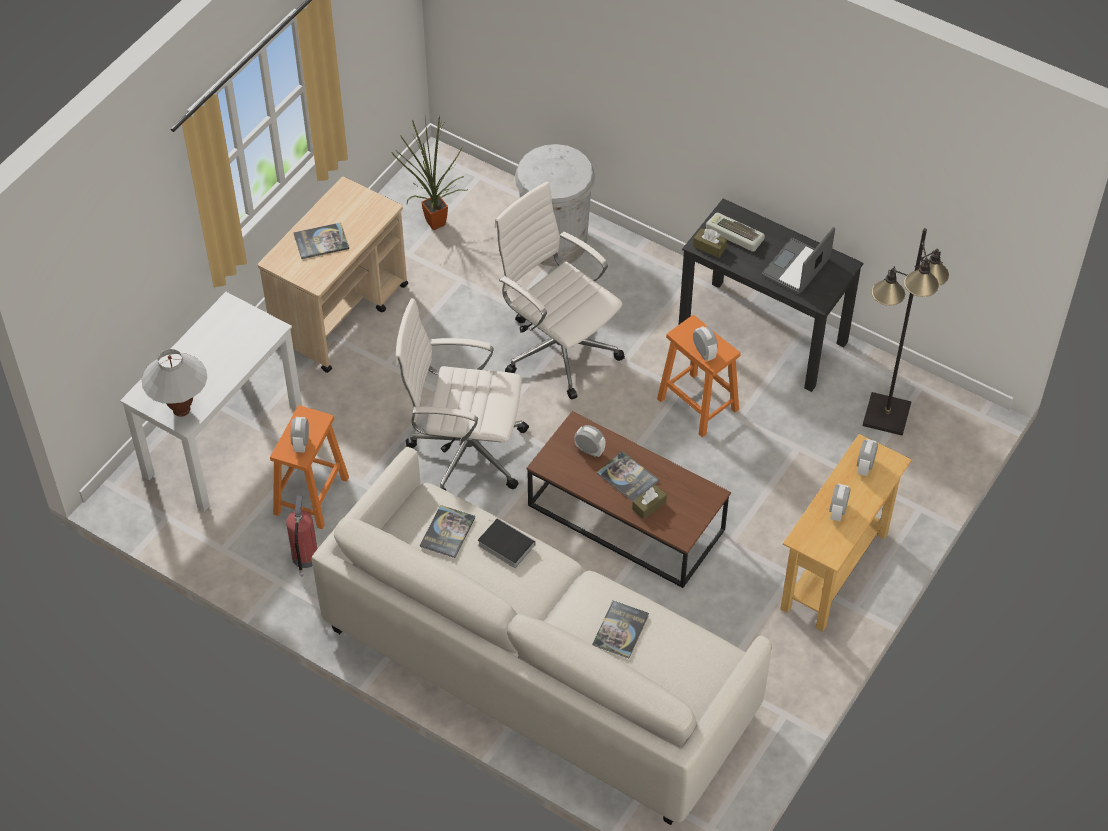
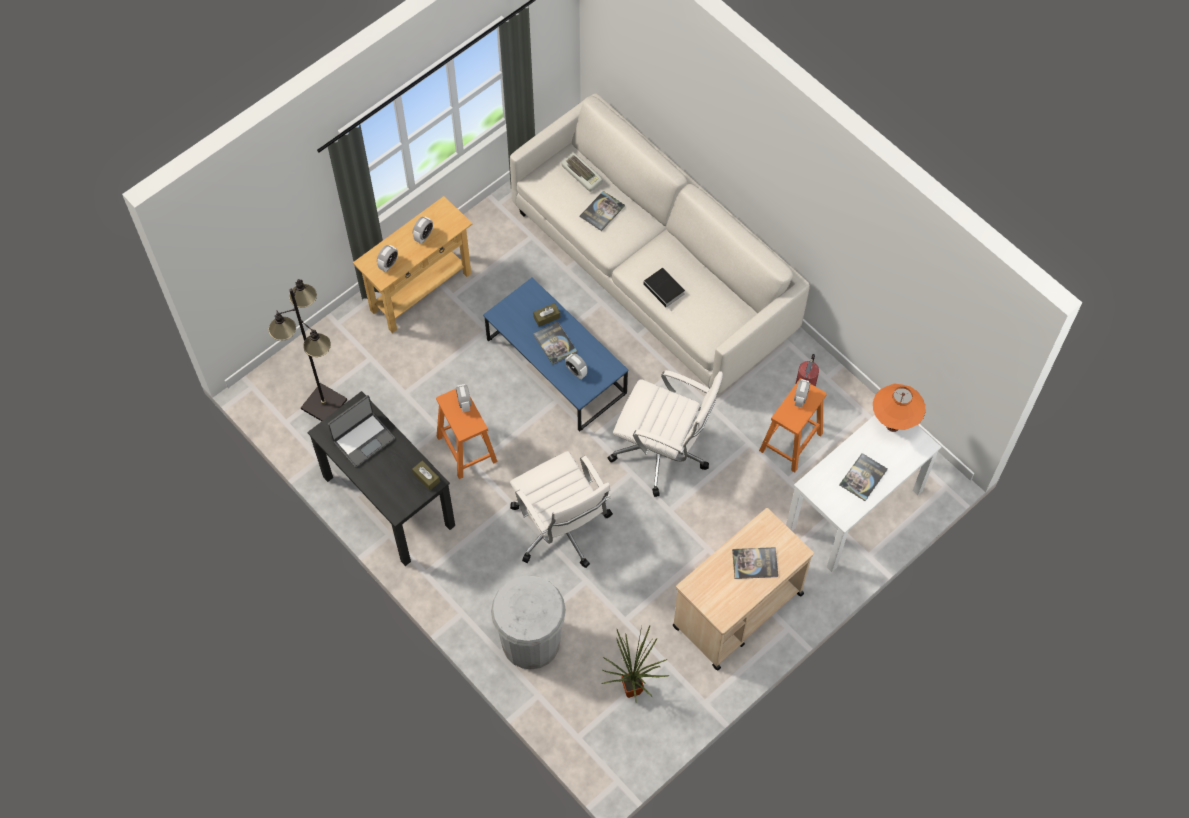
camera: 165 degrees left, 10 degrees up
white table lamp [142,349,207,417] -> orange table lamp [873,383,926,432]
book [420,505,475,558] -> book moved to [839,453,888,501]
brown coffee table [527,411,731,588] -> blue coffee table [483,278,628,432]
keyboard [706,213,765,252] -> keyboard moved to [561,152,603,192]

